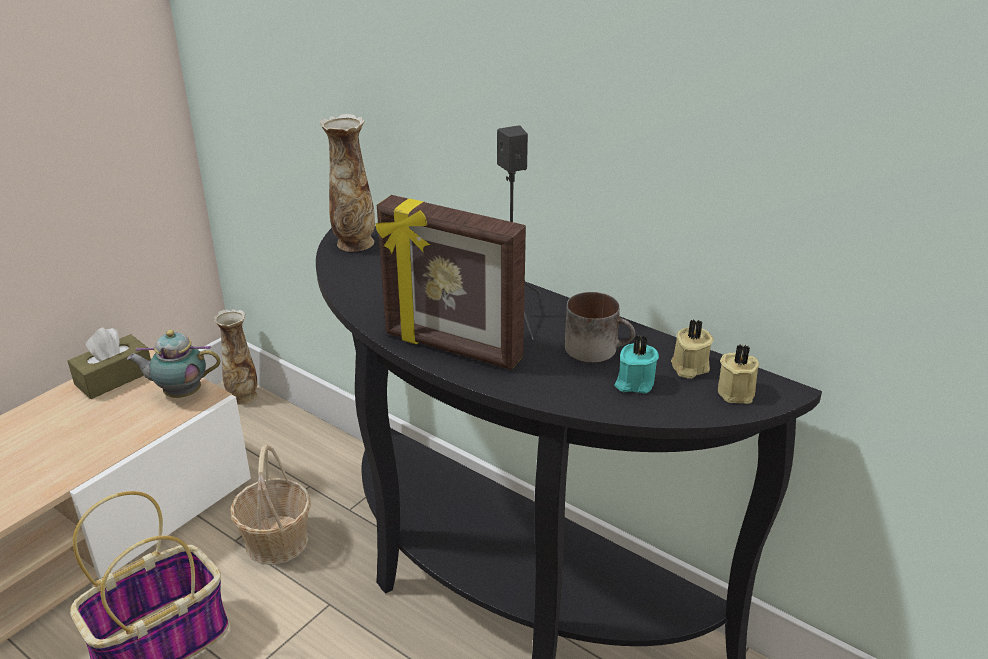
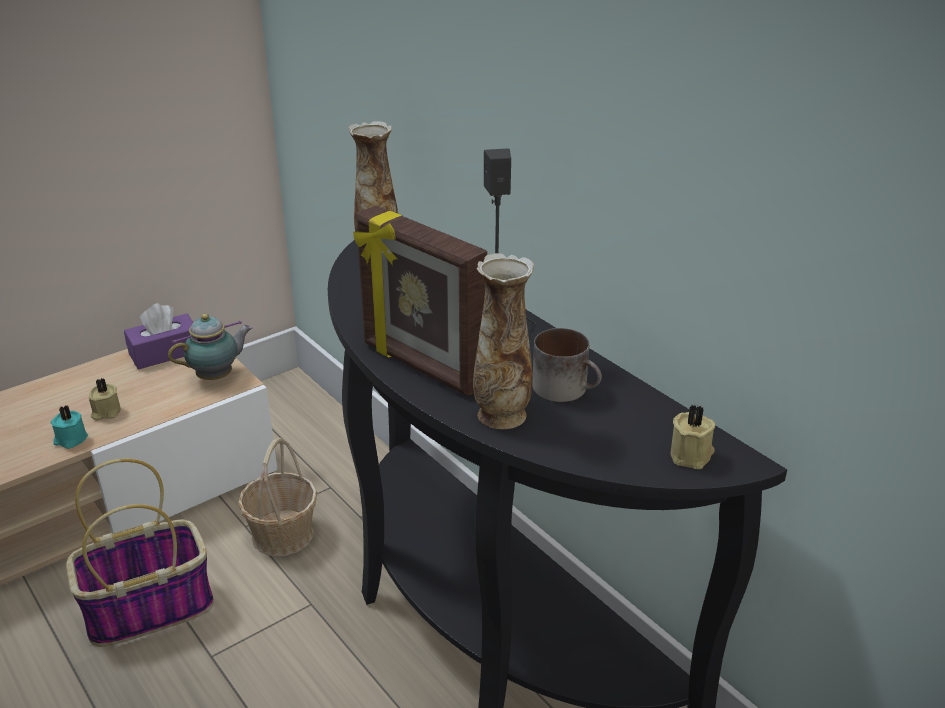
camera: 15 degrees right, 0 degrees up
brown tissue box [67,327,151,399] -> purple tissue box [124,303,193,370]
teapot [127,330,221,398] -> teapot turned 135 degrees clockwise [168,314,252,380]
vase [213,309,257,405] -> vase moved to [473,253,534,429]
turquoise candle [614,335,659,394] -> turquoise candle moved to [51,405,88,449]
beige candle [671,319,714,379] -> beige candle moved to [89,378,121,421]

